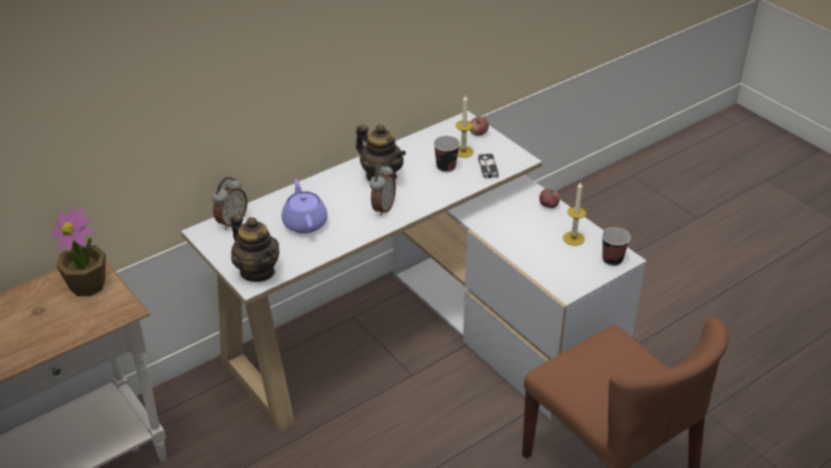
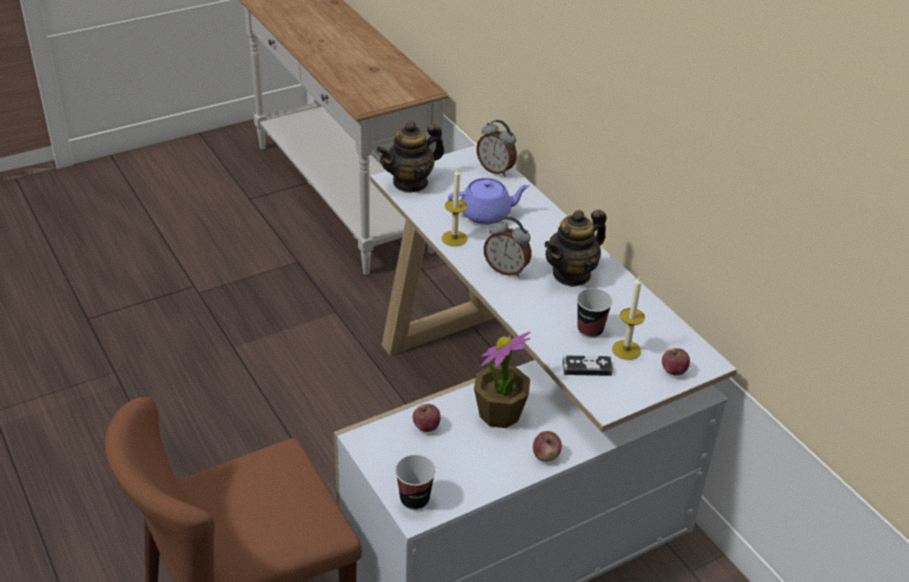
camera: 95 degrees right, 0 degrees up
potted plant [50,207,106,296] -> potted plant moved to [474,331,531,428]
candle [563,182,586,246] -> candle moved to [442,168,467,246]
none -> apple [413,404,441,432]

